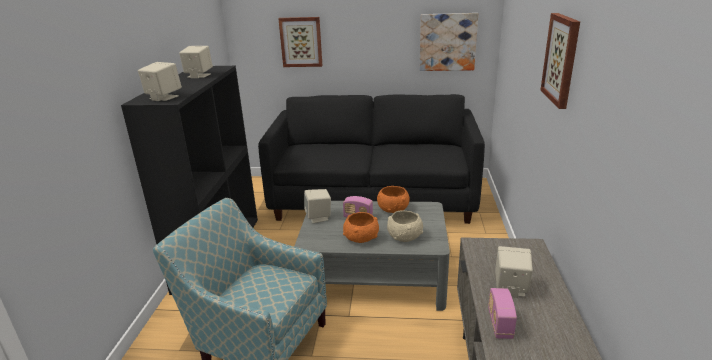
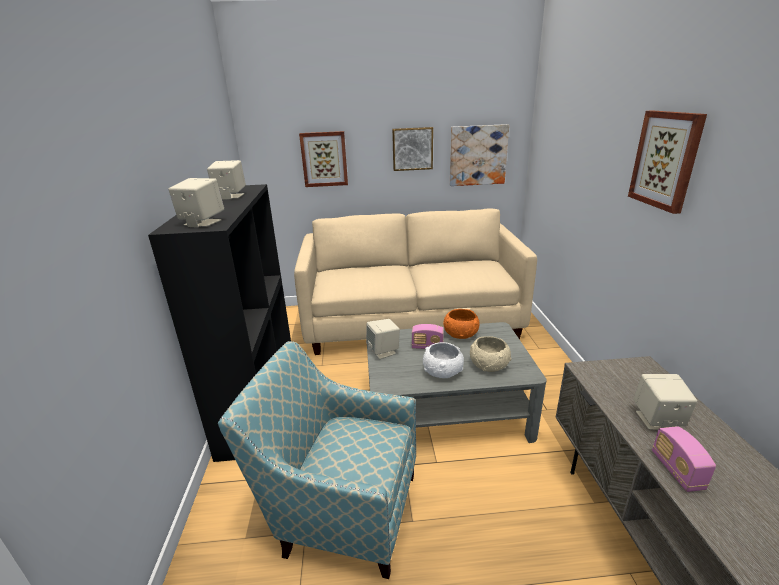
camera: 10 degrees left, 0 degrees up
black sofa [258,94,485,224] -> beige sofa [294,208,537,355]
orange bowl [343,212,379,243] -> white bowl [423,342,464,378]
none -> picture [392,127,433,171]

